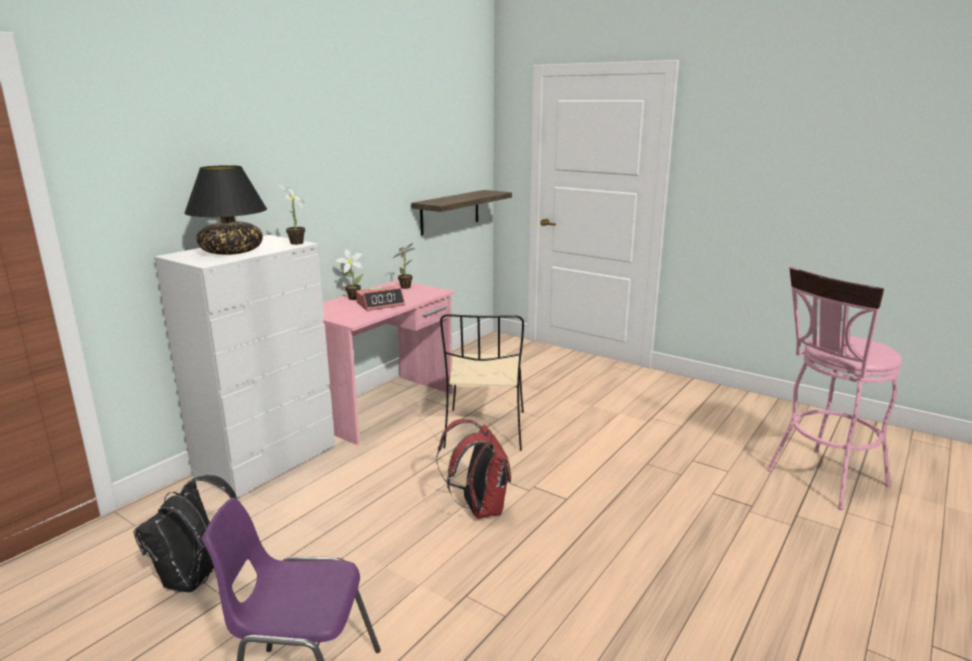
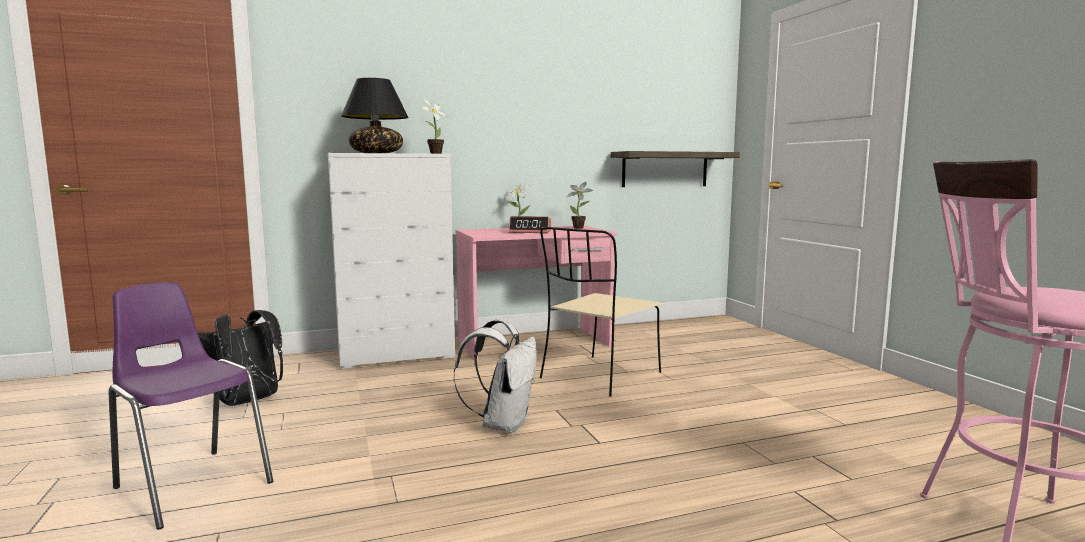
camera: 35 degrees right, 10 degrees down
red backpack [436,419,511,519] -> white backpack [454,319,537,433]

